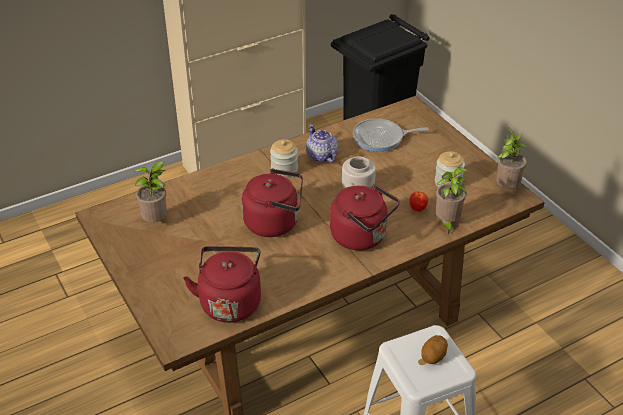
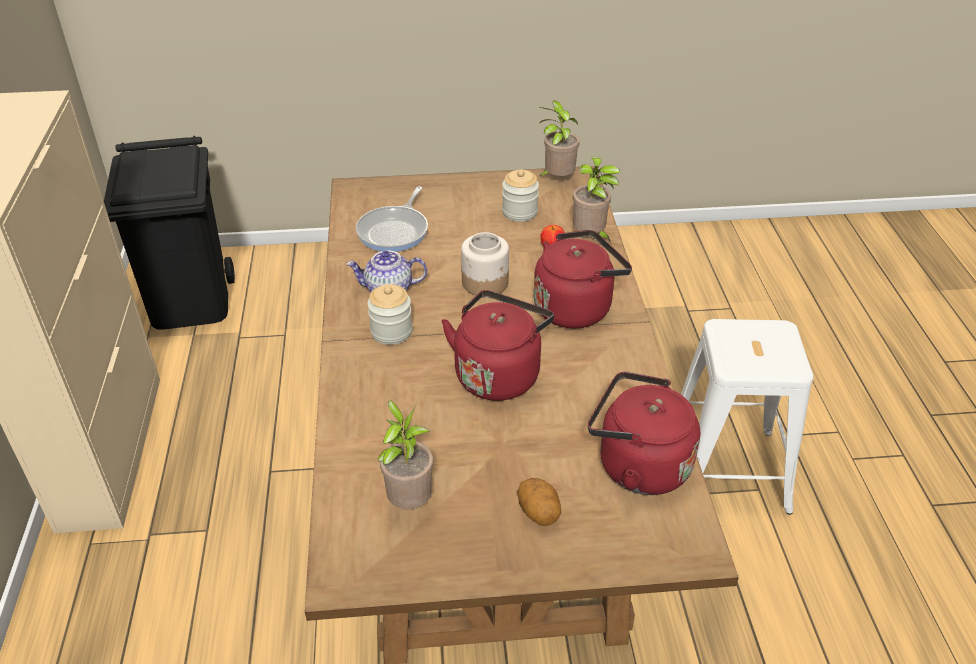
camera: 65 degrees left, 0 degrees up
potato [421,335,448,364] -> potato moved to [517,478,561,526]

